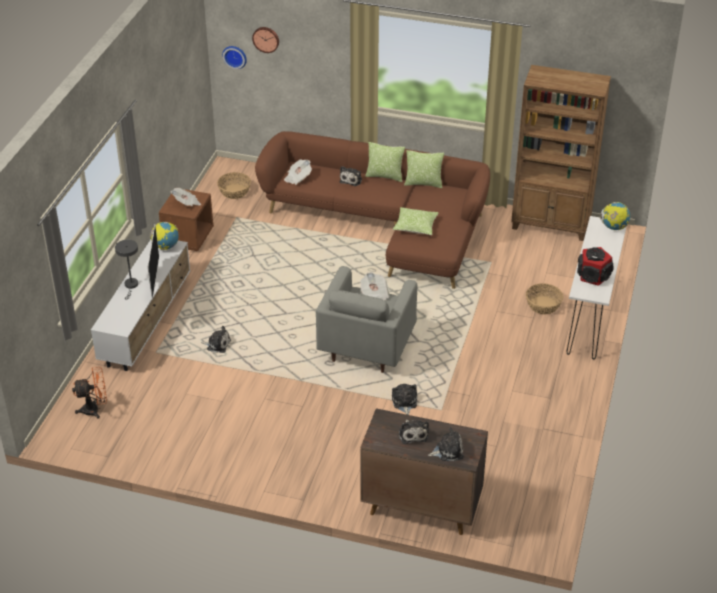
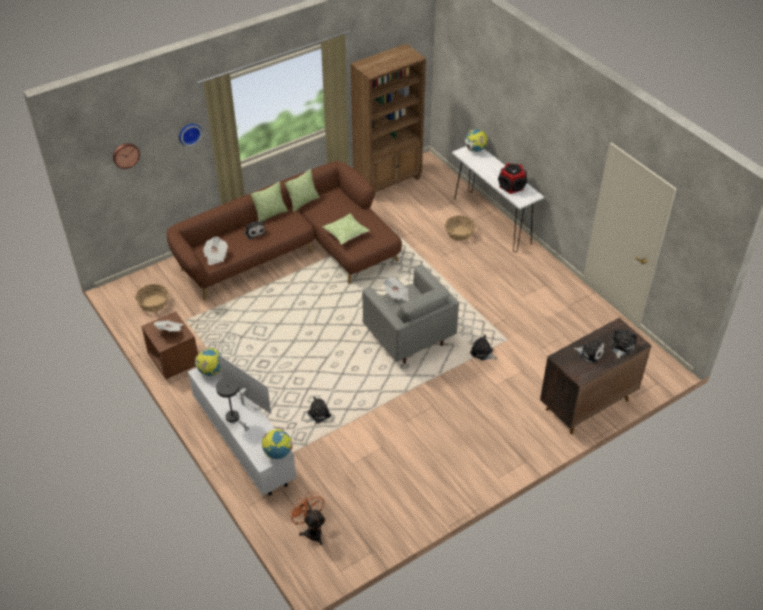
camera: 50 degrees left, 5 degrees up
orange fan [72,367,107,419] -> orange fan turned 60 degrees counterclockwise [288,492,326,545]
wall clock [222,46,247,69] -> wall clock moved to [179,124,202,146]
none -> globe [262,429,292,459]

